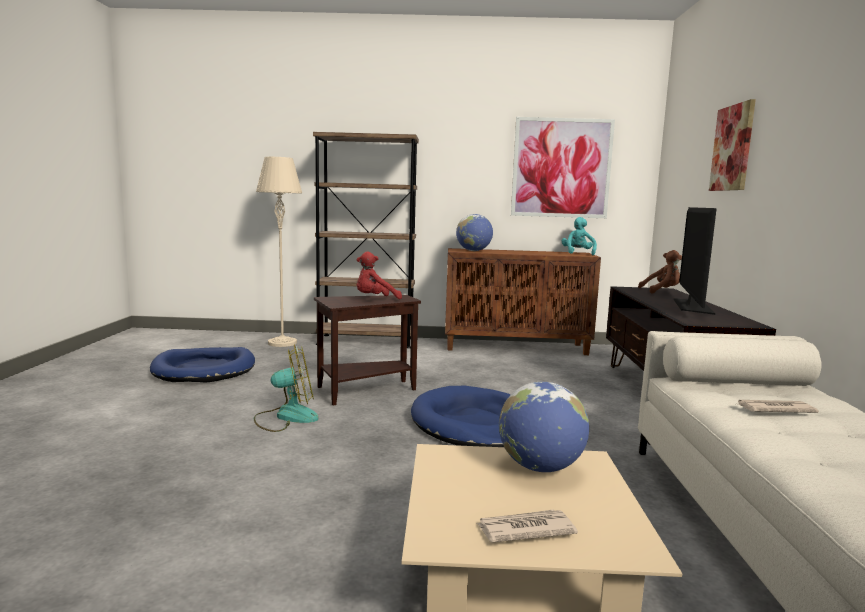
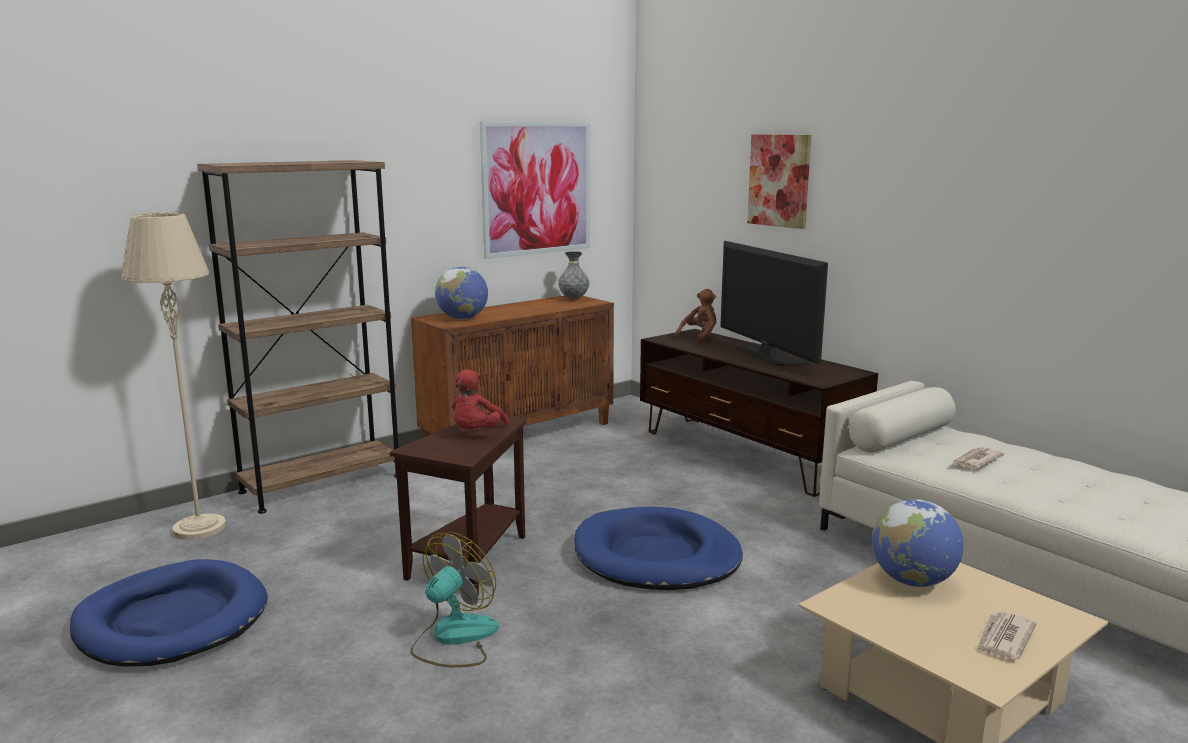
camera: 40 degrees left, 5 degrees up
turquoise plush toy [562,217,597,255] -> grey vase [558,251,589,299]

